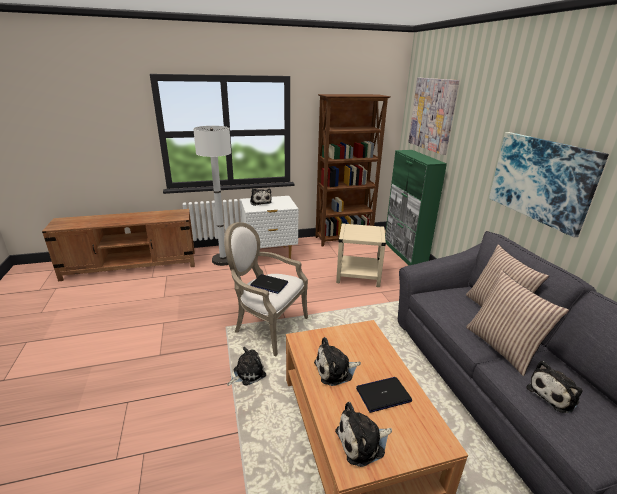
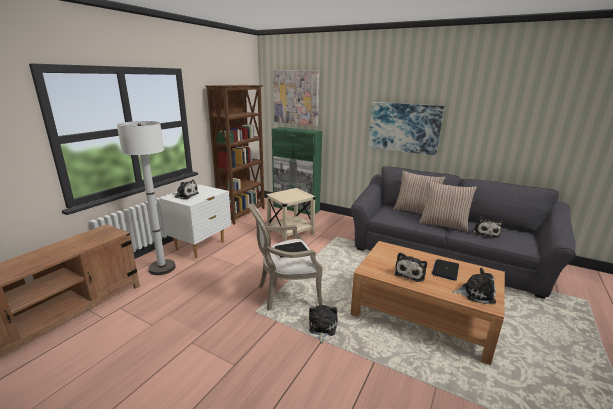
camera: 45 degrees left, 5 degrees down
plush toy [335,402,392,467] -> plush toy turned 105 degrees counterclockwise [452,268,496,304]

